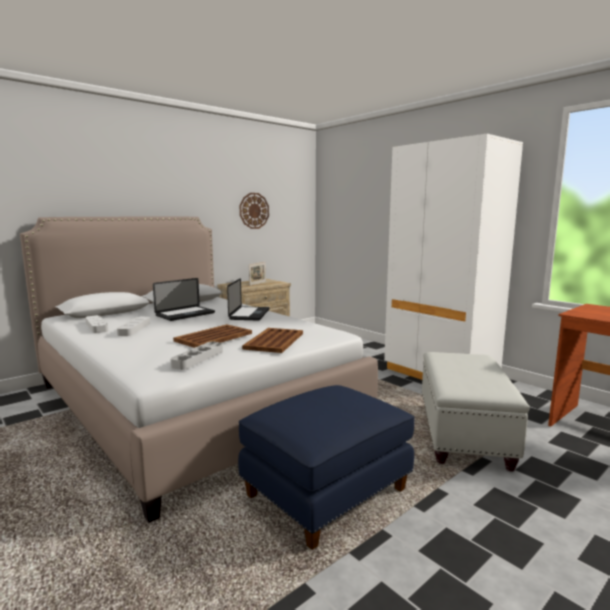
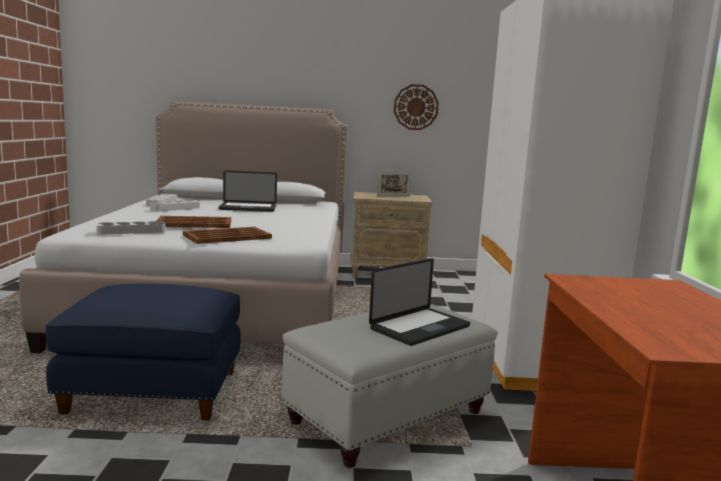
camera: 40 degrees right, 0 degrees up
laptop [227,278,269,320] -> laptop moved to [369,258,470,346]

